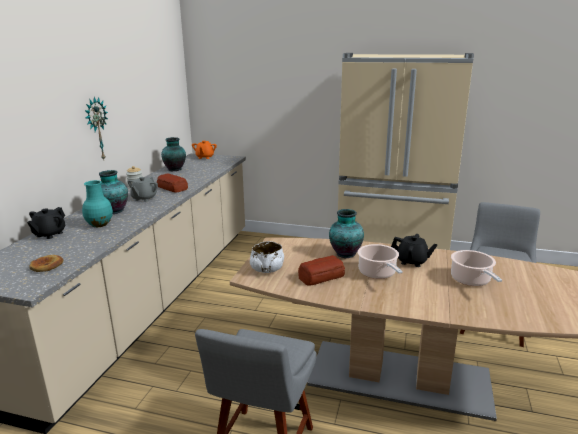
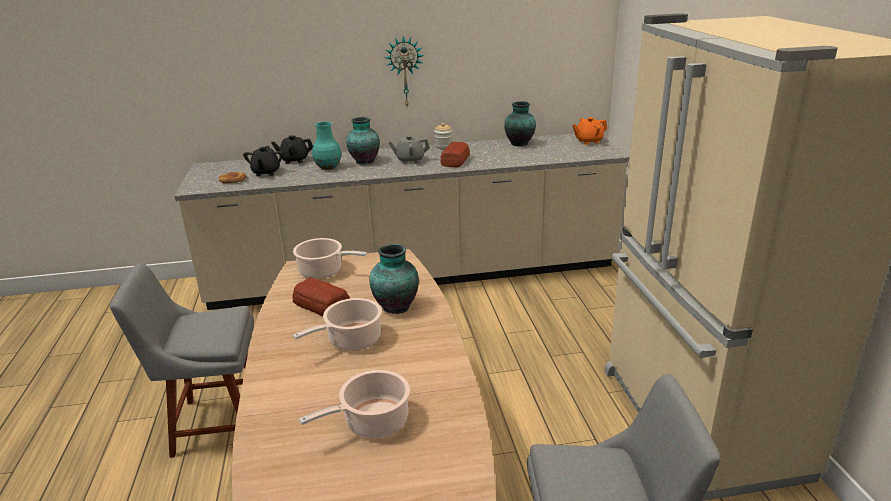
camera: 65 degrees right, 5 degrees up
white bowl [250,241,284,273] -> cooking pot [293,238,367,279]
black teapot [391,234,437,267] -> black teapot moved to [243,146,284,176]

